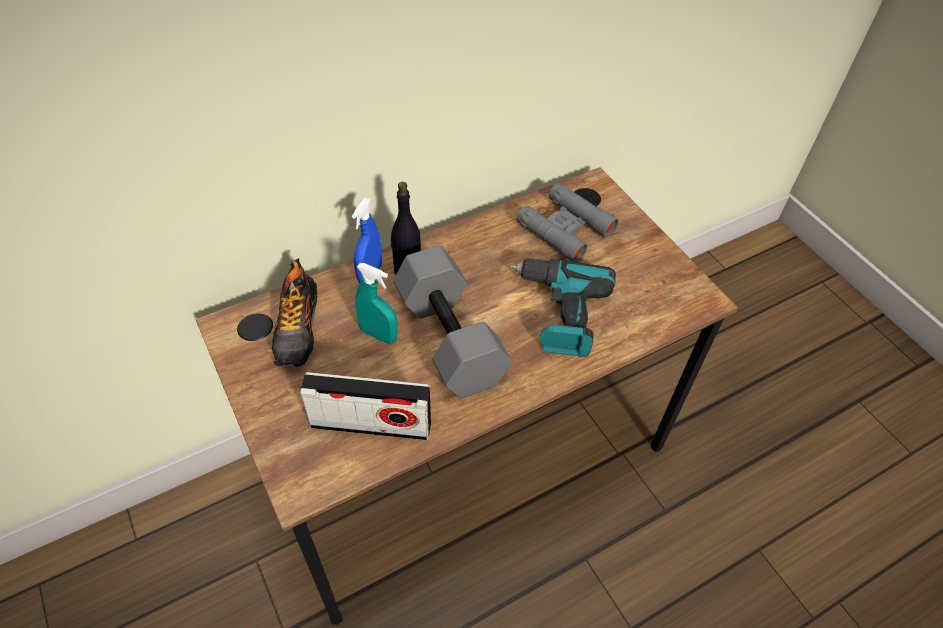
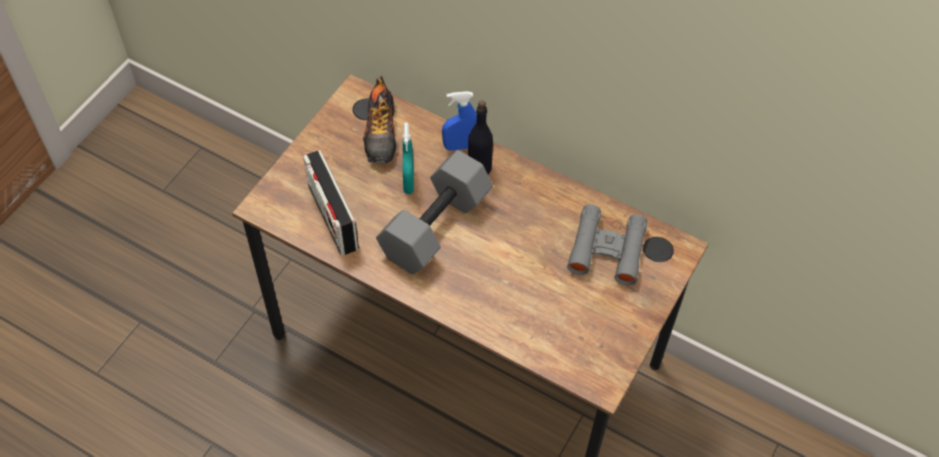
camera: 60 degrees right, 5 degrees up
shoe [272,258,318,367] -> shoe turned 60 degrees counterclockwise [363,76,397,163]
power drill [511,258,616,357] -> none

